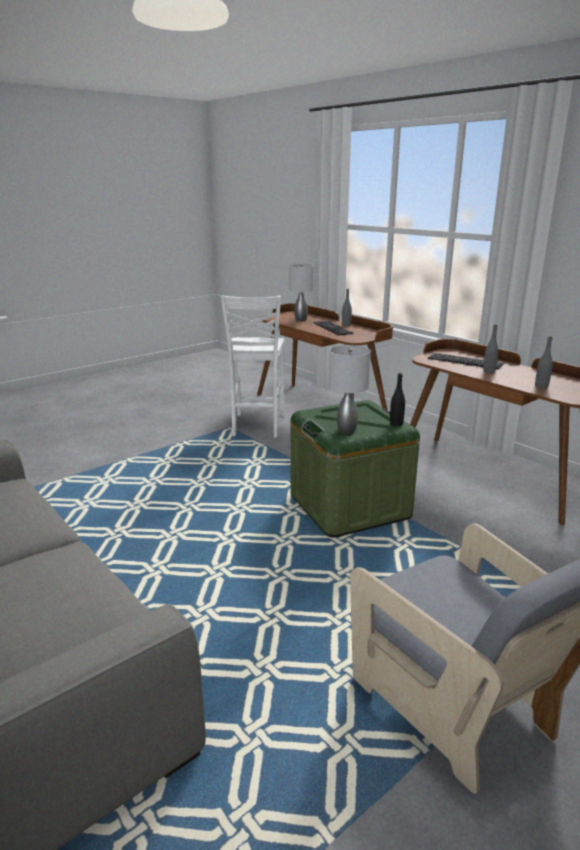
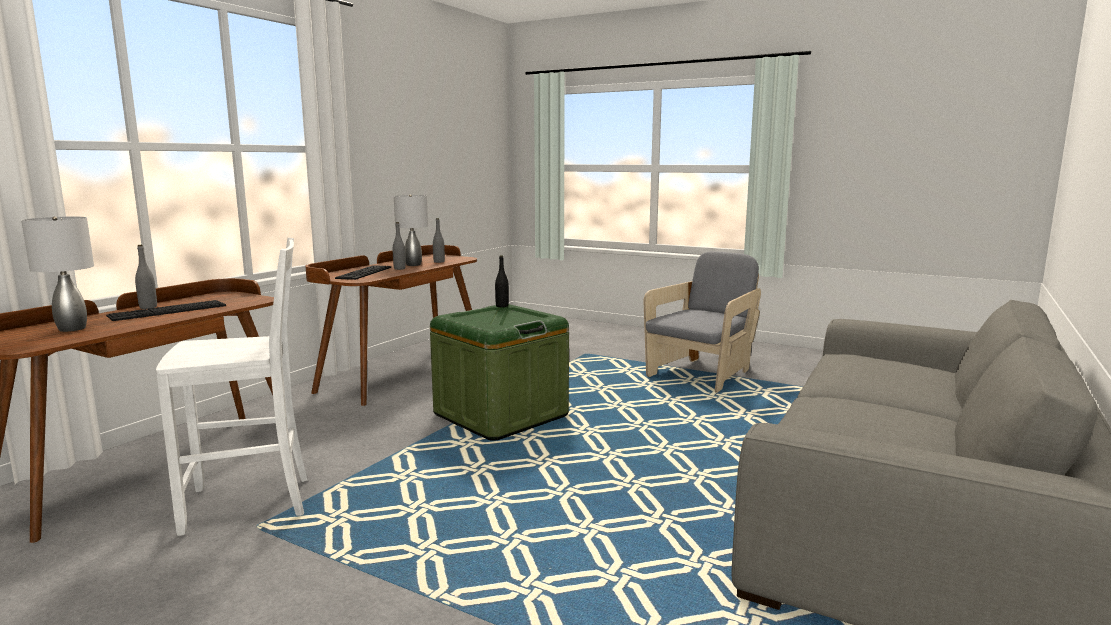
camera: 110 degrees left, 10 degrees down
grey table lamp [329,345,371,434] -> grey table lamp moved to [394,195,428,266]

